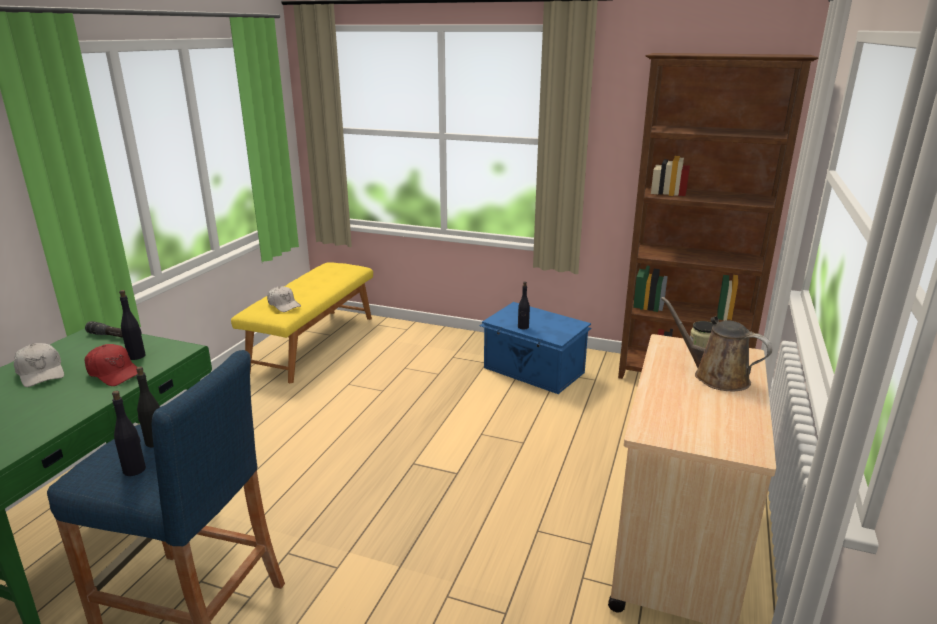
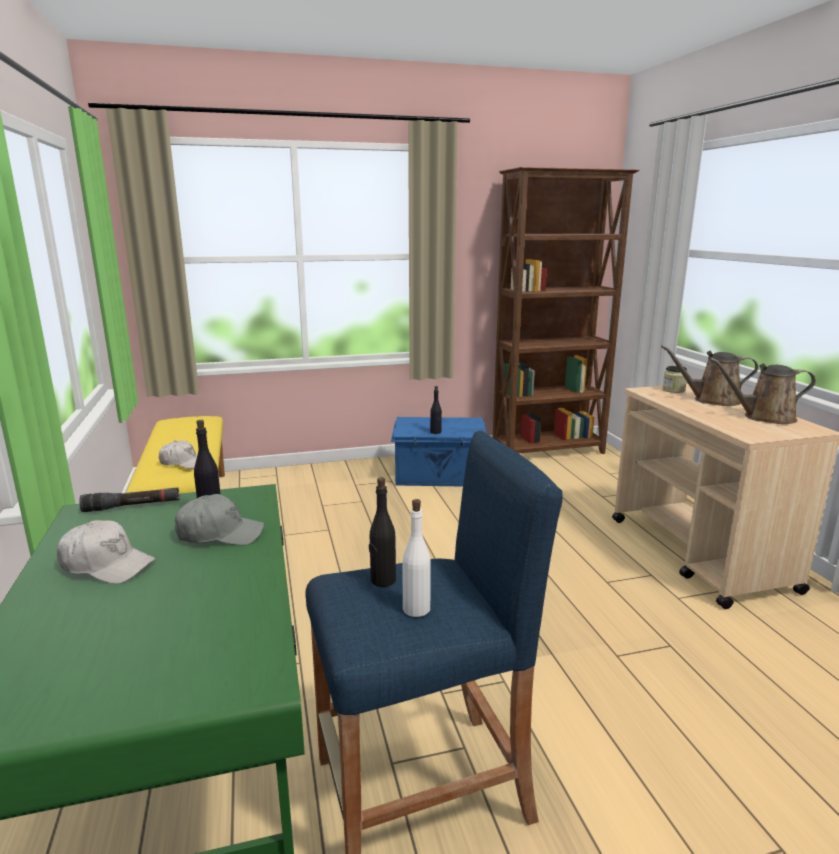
camera: 35 degrees left, 5 degrees down
red cap [85,344,138,386] -> grey cap [175,494,264,546]
black bottle [112,391,146,476] -> white bottle [402,499,431,617]
none -> brown watering can [710,358,816,424]

